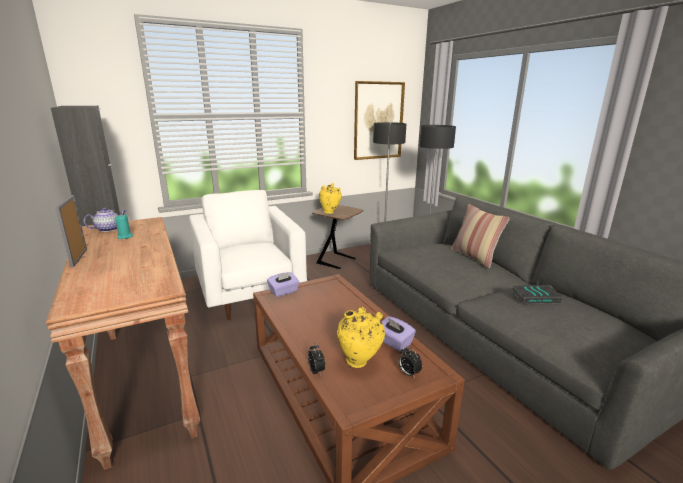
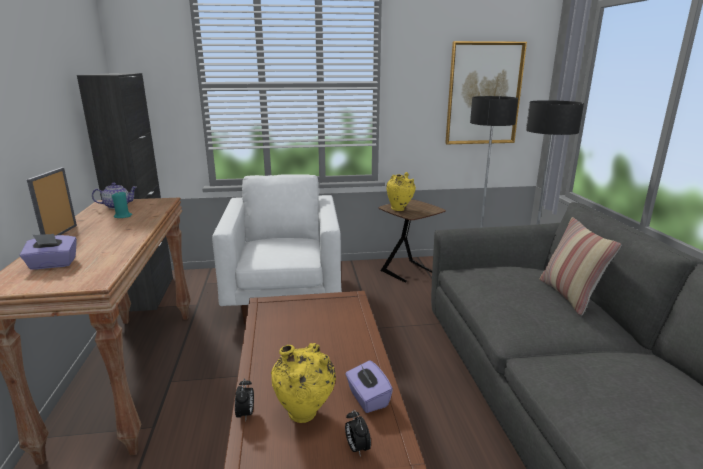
camera: 20 degrees right, 0 degrees up
purple tissue box [267,272,299,297] -> purple tissue box moved to [20,234,77,270]
book [512,285,563,304] -> none

